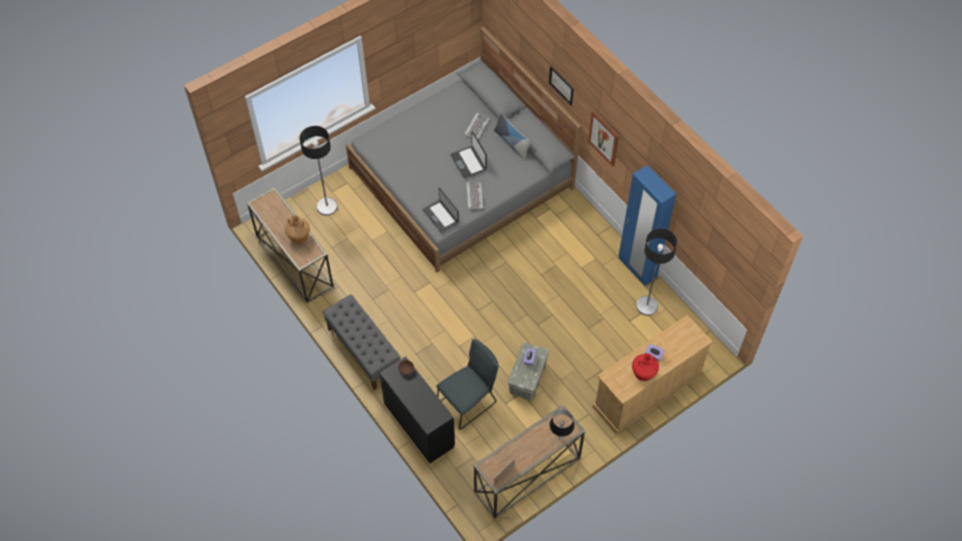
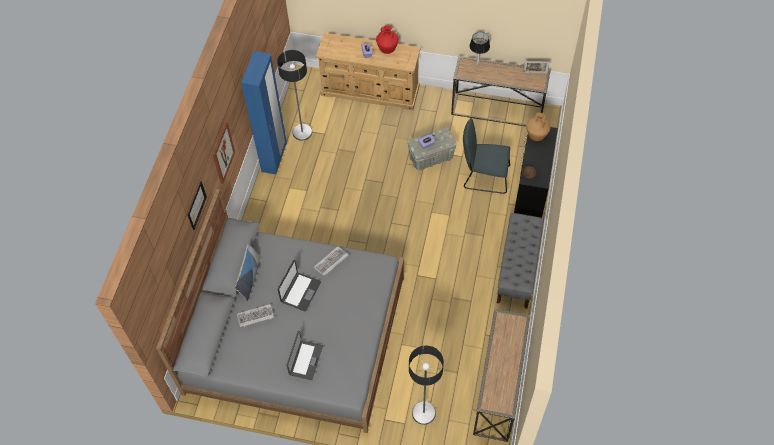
camera: 130 degrees left, 0 degrees up
brown vase [285,215,310,243] -> brown vase moved to [526,113,551,141]
laptop [422,188,459,233] -> laptop moved to [286,331,323,380]

